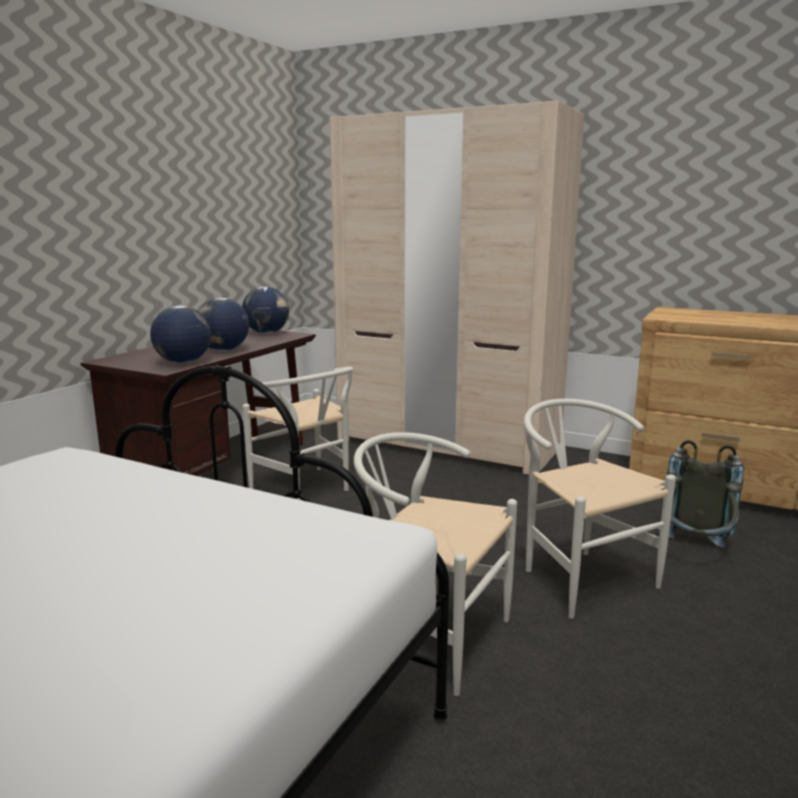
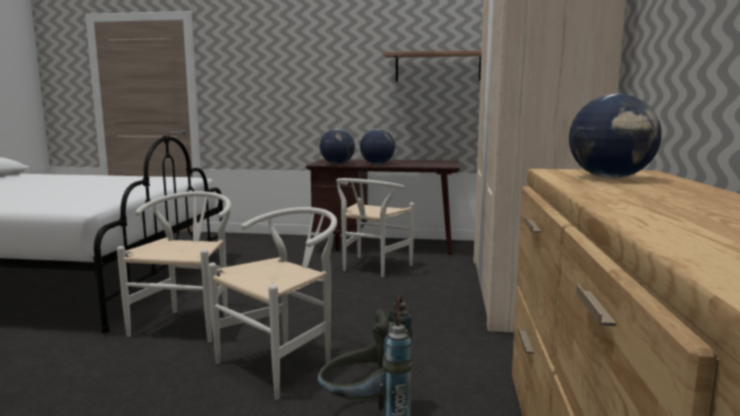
camera: 70 degrees right, 5 degrees down
globe [242,287,289,334] -> globe moved to [569,94,661,179]
none -> shelf [383,50,481,82]

